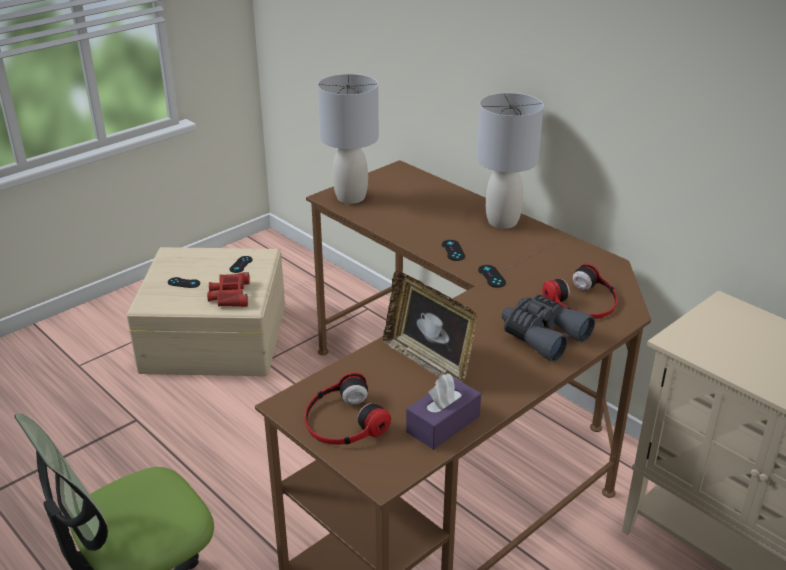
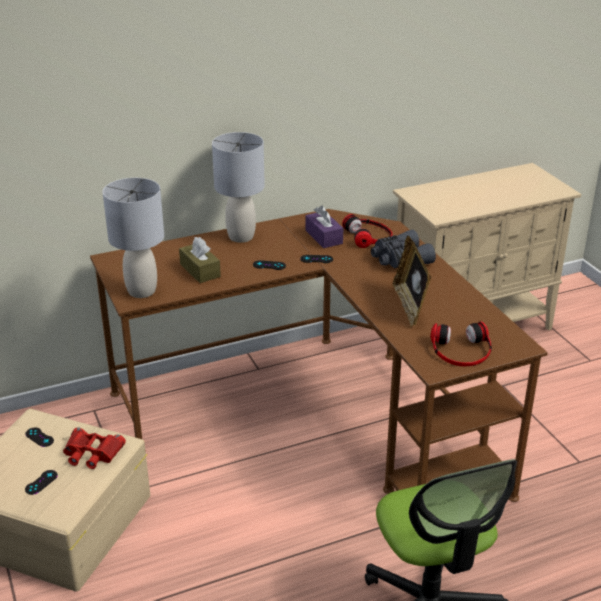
camera: 70 degrees left, 0 degrees up
picture frame [383,271,477,383] -> picture frame turned 105 degrees clockwise [393,235,431,326]
purple tissue box [406,374,481,450] -> purple tissue box moved to [305,206,343,248]
none -> brown tissue box [179,237,221,283]

